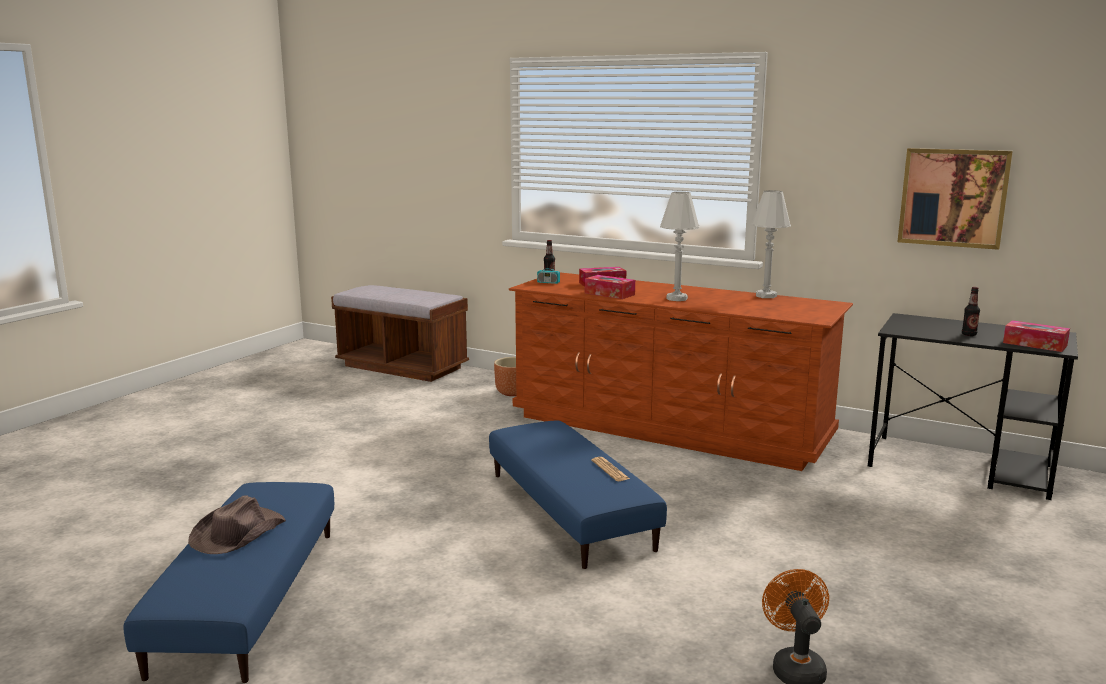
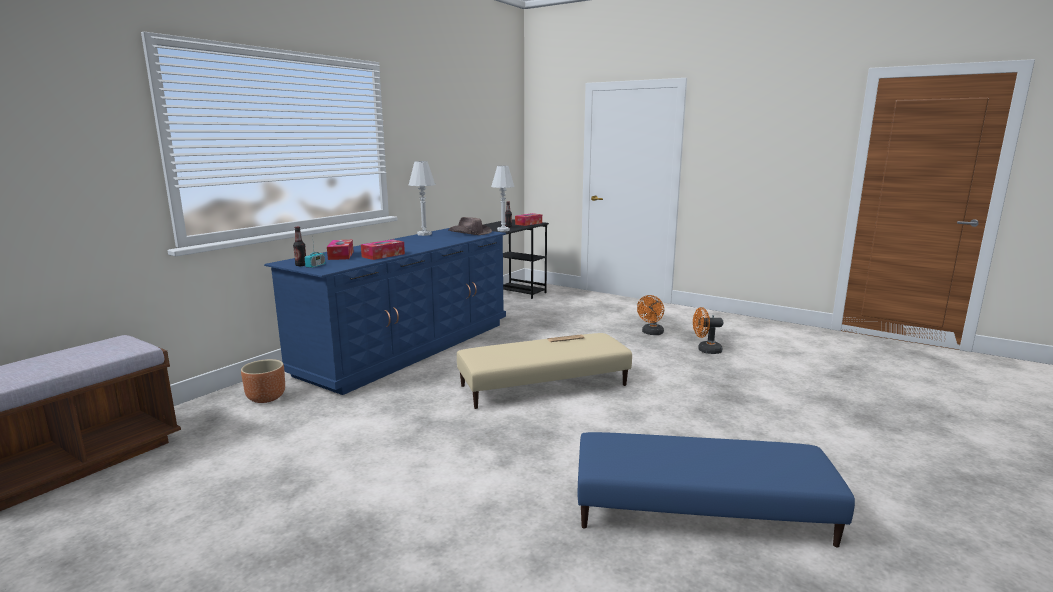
camera: 85 degrees left, 0 degrees up
brown hat [188,495,286,554] -> brown hat moved to [448,217,492,235]
blue ottoman [489,421,667,569] -> beige ottoman [457,333,632,409]
brown dresser [509,272,853,471] -> blue dresser [264,228,506,395]
white table lamp [660,192,700,301] -> white table lamp moved to [491,166,515,232]
picture [898,148,1013,250] -> none
none -> orange fan [637,295,664,335]

